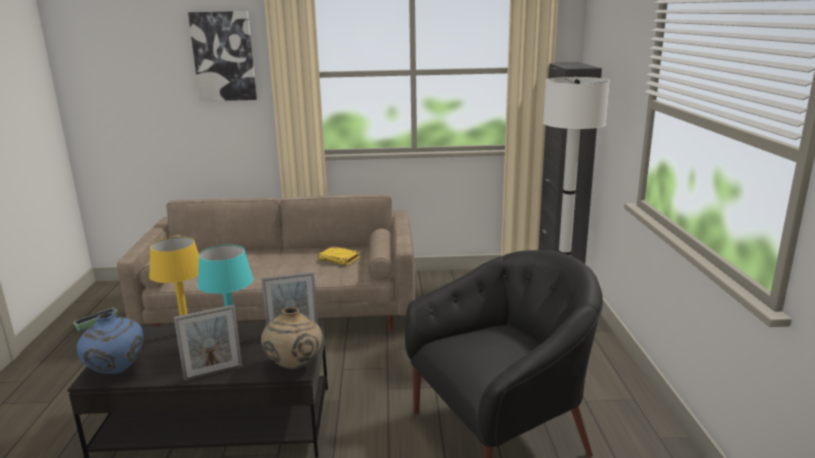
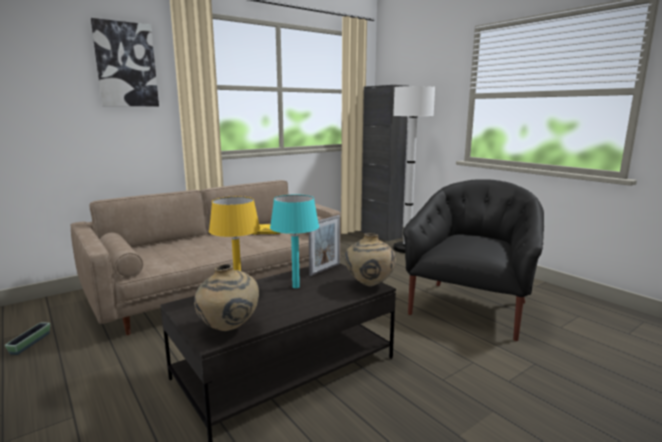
camera: 35 degrees left, 5 degrees down
blue vase [77,312,144,374] -> beige vase [194,264,259,331]
picture frame [174,305,242,381] -> none

